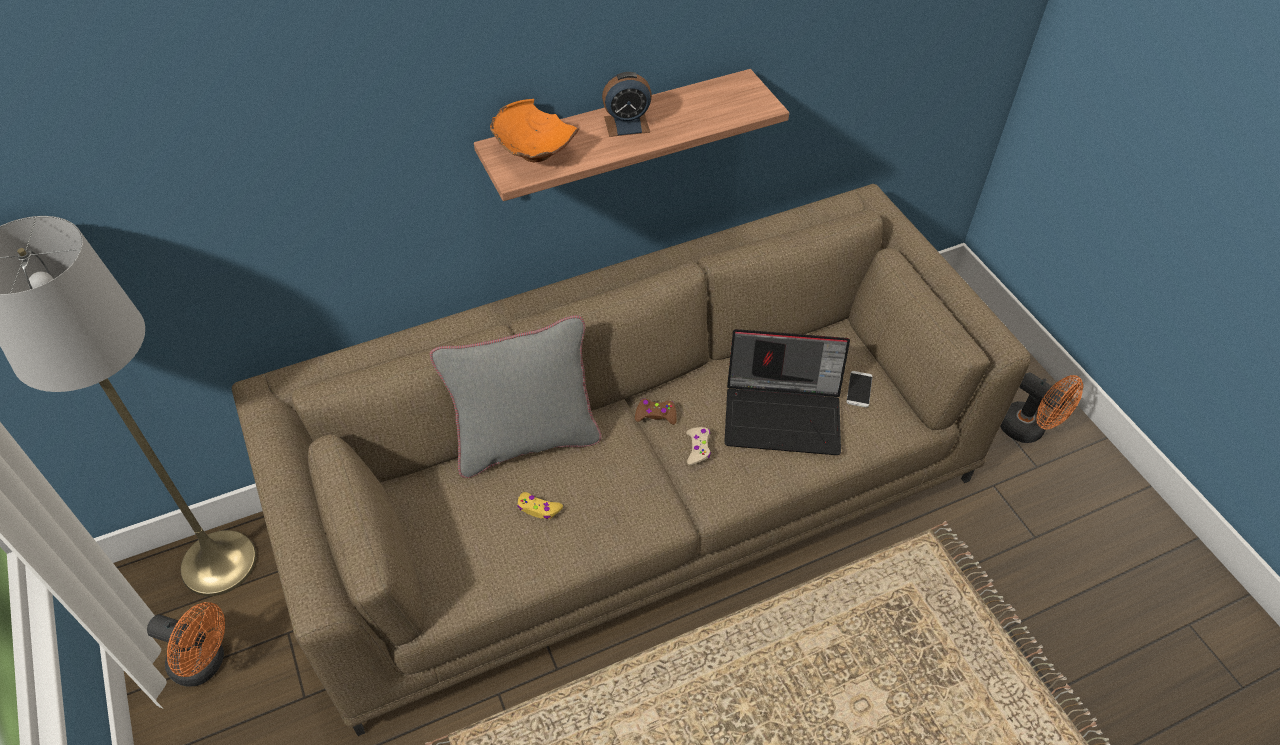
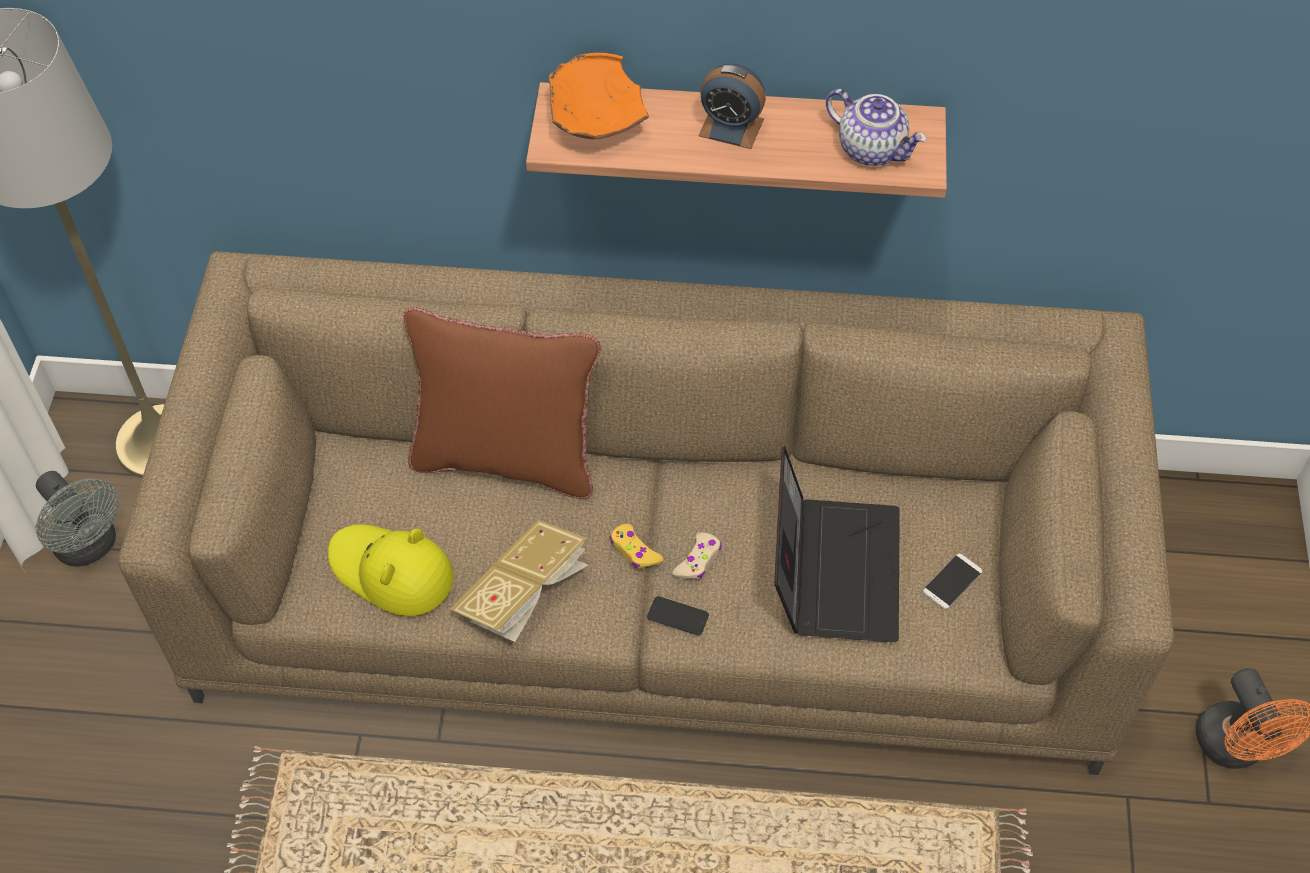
camera: 30 degrees right, 5 degrees up
orange fan [147,602,225,687] -> grey fan [36,471,119,567]
grey pillow [430,315,602,478] -> brown pillow [404,307,601,499]
yellow game controller [517,492,563,519] -> yellow game controller moved to [610,523,663,568]
brown game controller [635,399,677,425] -> none
laptop [724,329,850,455] -> laptop turned 120 degrees counterclockwise [774,446,900,642]
none -> yellow hat [328,524,454,616]
none -> book [450,520,588,642]
none -> phone [647,596,709,635]
none -> teapot [826,89,927,166]

